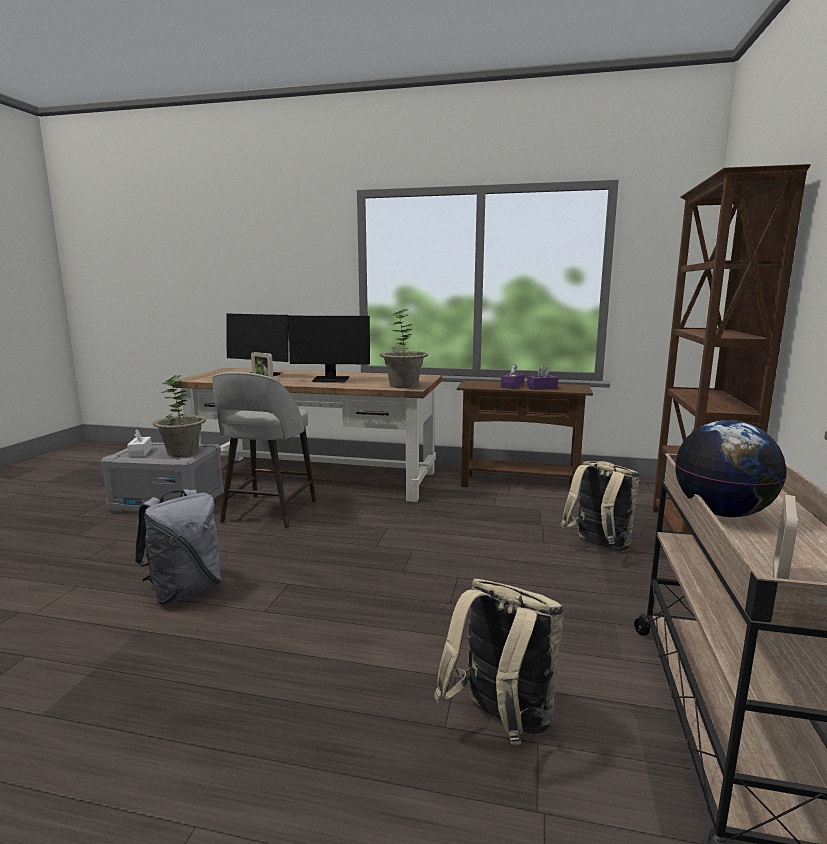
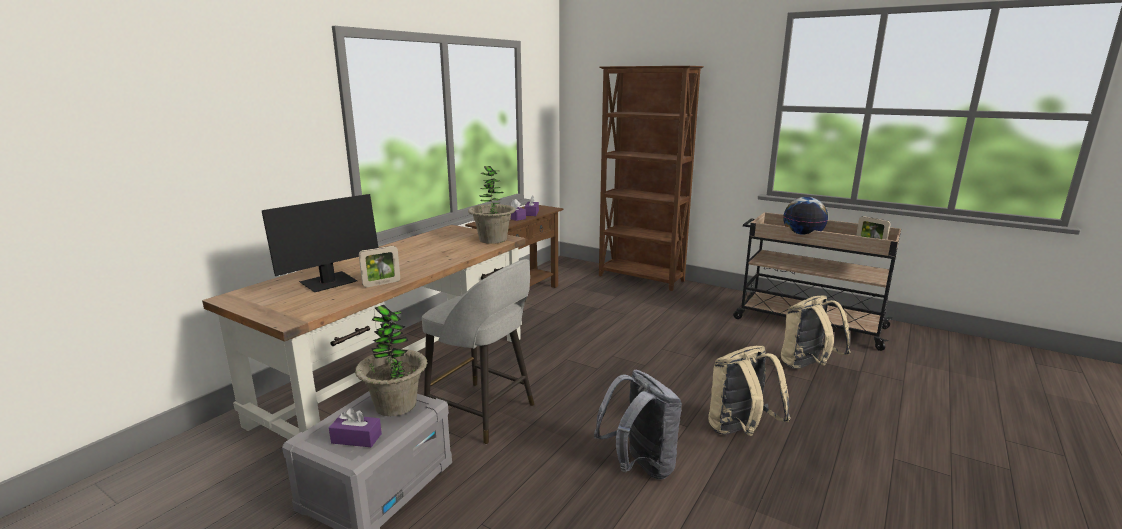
camera: 70 degrees left, 5 degrees up
white tissue box [127,429,152,457] -> purple tissue box [329,408,382,447]
monitor [288,316,370,383] -> none
beige backpack [561,461,640,552] -> beige backpack moved to [708,346,791,436]

